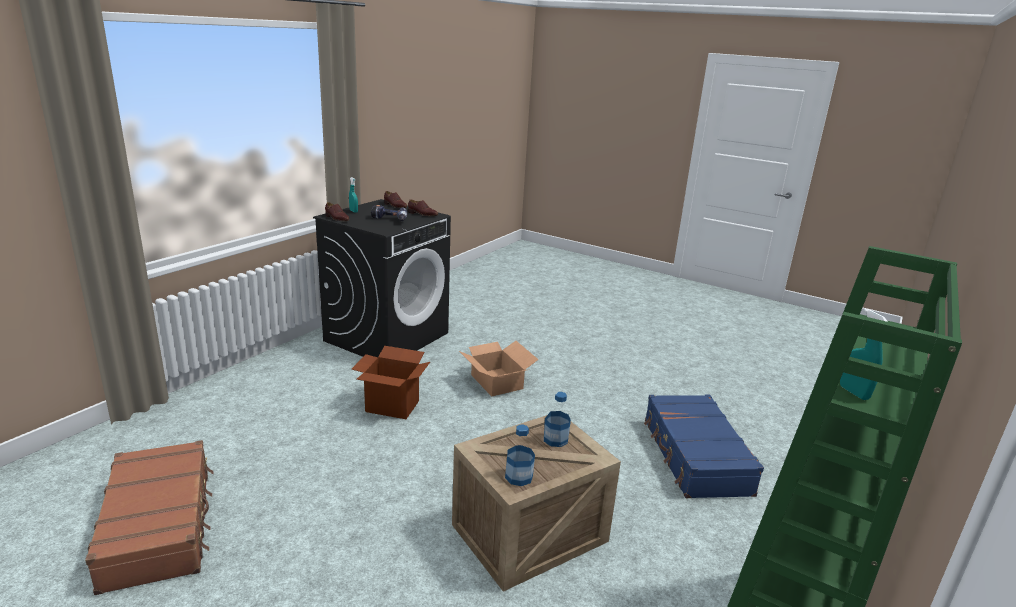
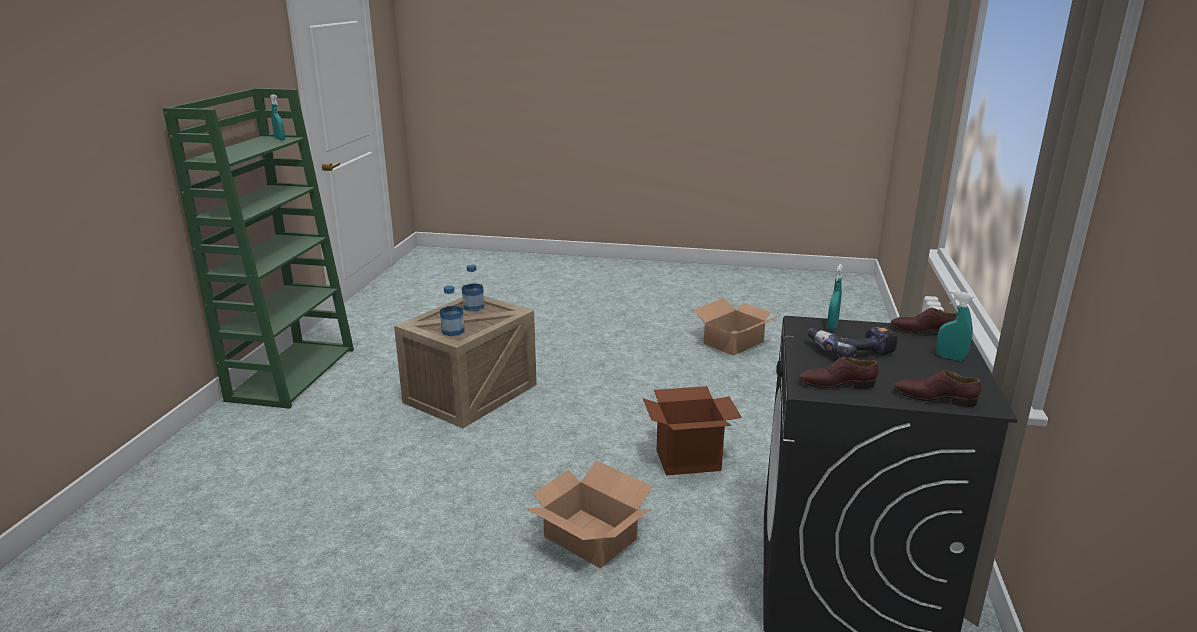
camera: 160 degrees right, 0 degrees up
brown suitcase [85,440,214,595] -> cardboard box [694,298,777,356]
blue suitcase [644,394,764,498] -> none
none -> turquoise spray bottle [827,264,843,330]

